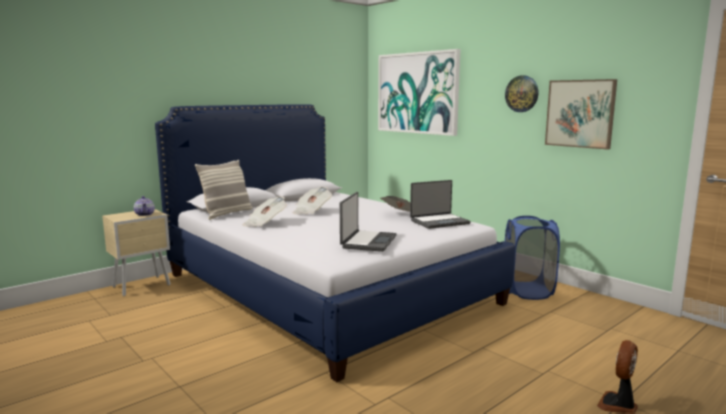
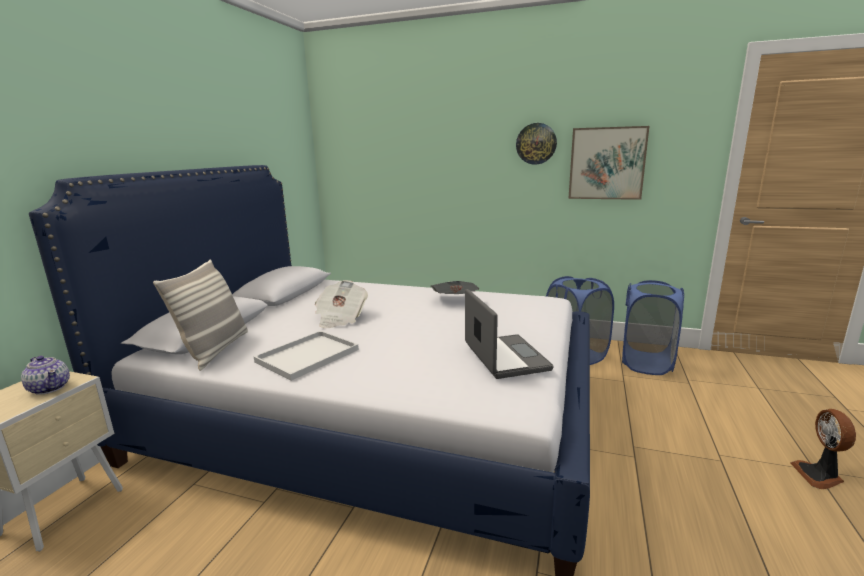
camera: 30 degrees left, 5 degrees up
newspaper [242,196,287,227] -> white tray [254,331,359,381]
picture [378,49,461,136] -> none
laptop [410,180,471,229] -> none
none -> blue laundry basket [622,280,684,375]

